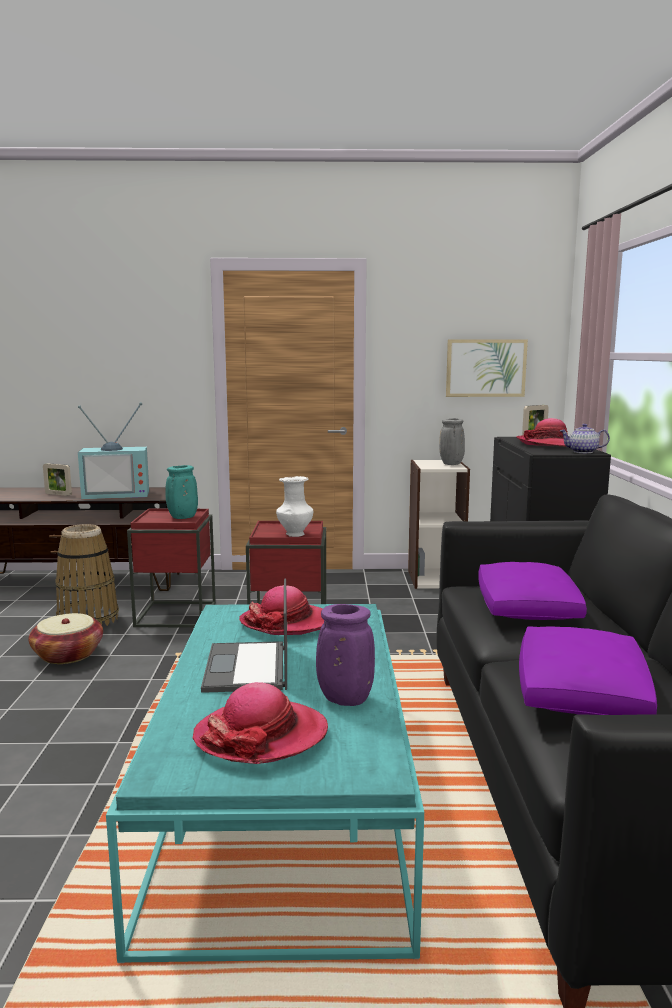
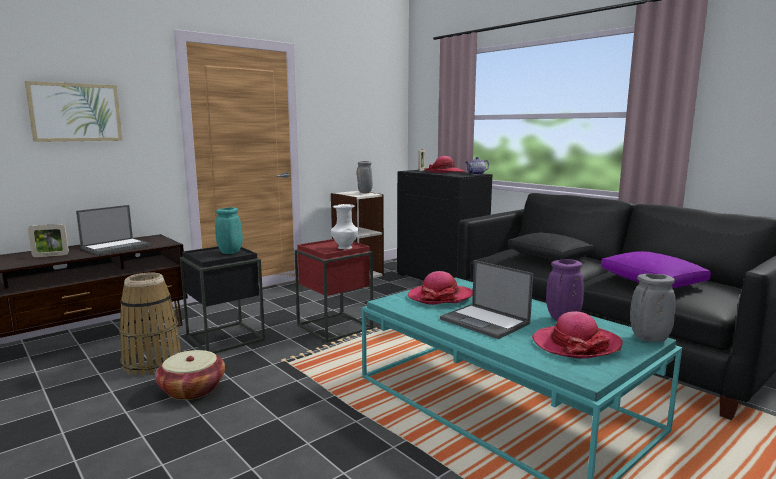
camera: 40 degrees left, 0 degrees up
television [78,402,149,499] -> laptop [76,205,151,255]
red side table [127,508,216,628] -> black side table [180,246,265,354]
picture [446,339,528,397] -> picture moved to [25,81,123,142]
purple pillow [478,562,587,620] -> black pillow [507,232,595,261]
none -> grey vase [630,274,676,342]

